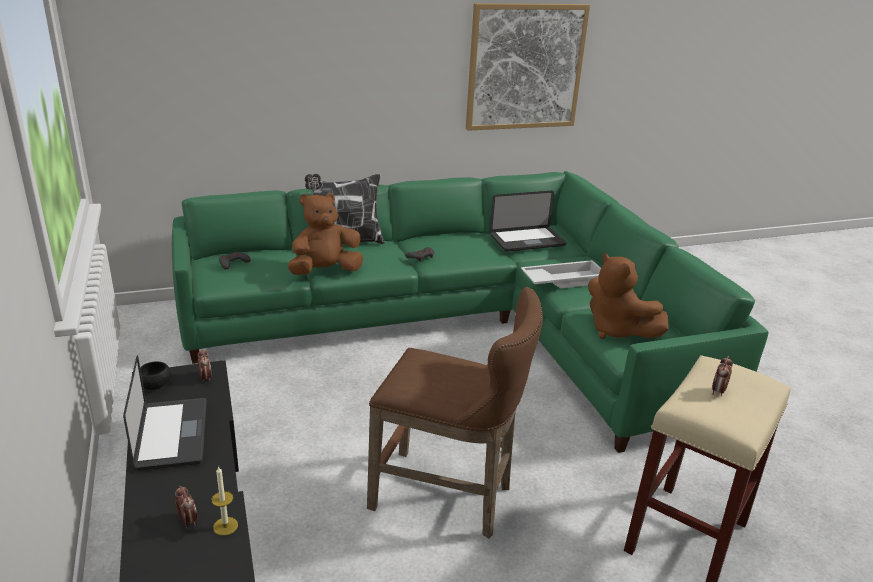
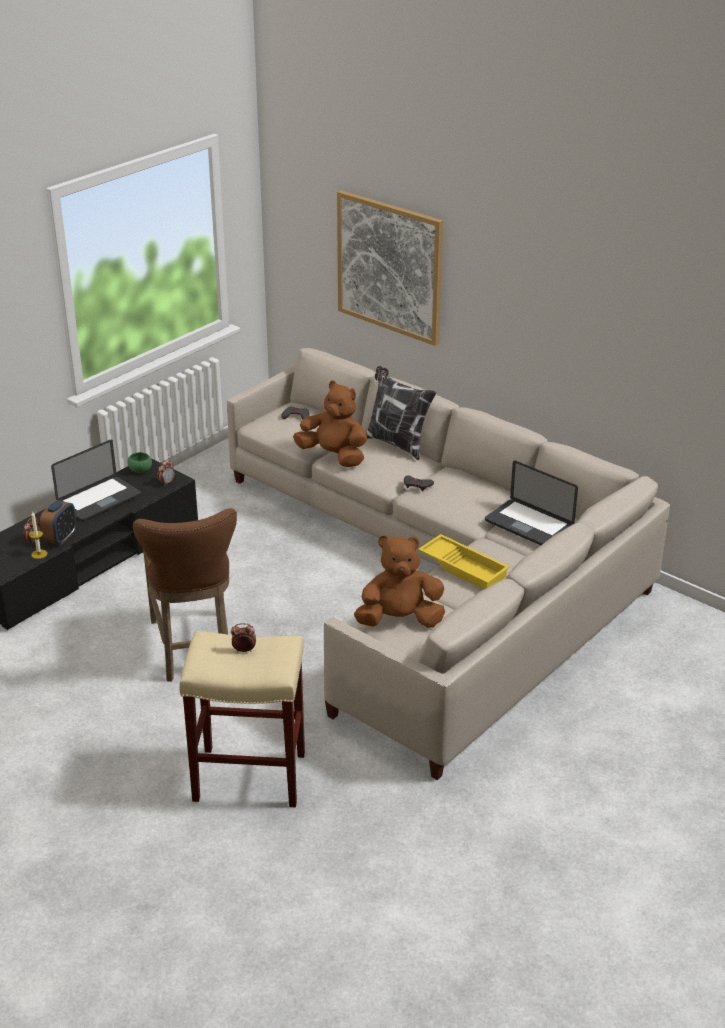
camera: 60 degrees right, 5 degrees up
black bowl [140,361,171,390] -> green bowl [128,452,152,473]
green sofa [172,171,769,453] -> beige sofa [227,348,670,780]
picture [466,3,590,131] -> picture moved to [337,190,443,346]
white tray [521,260,601,288] -> yellow tray [418,534,510,590]
brown plush toy [588,253,669,339] -> brown plush toy turned 60 degrees clockwise [354,535,445,628]
none -> alarm clock [40,500,77,545]

